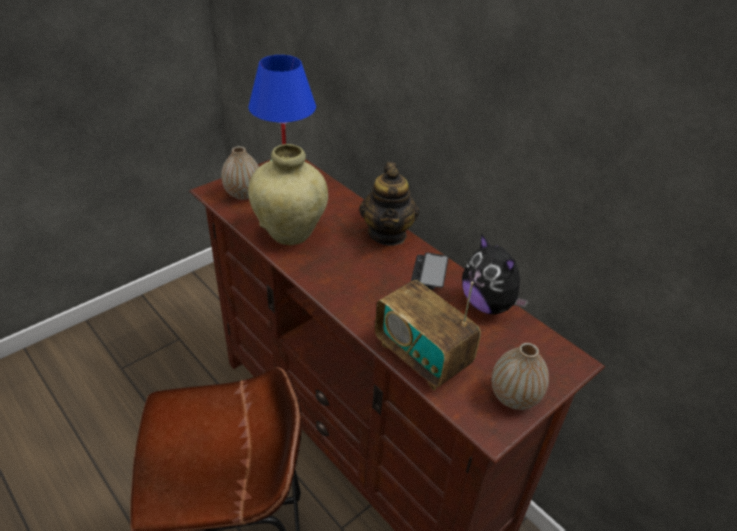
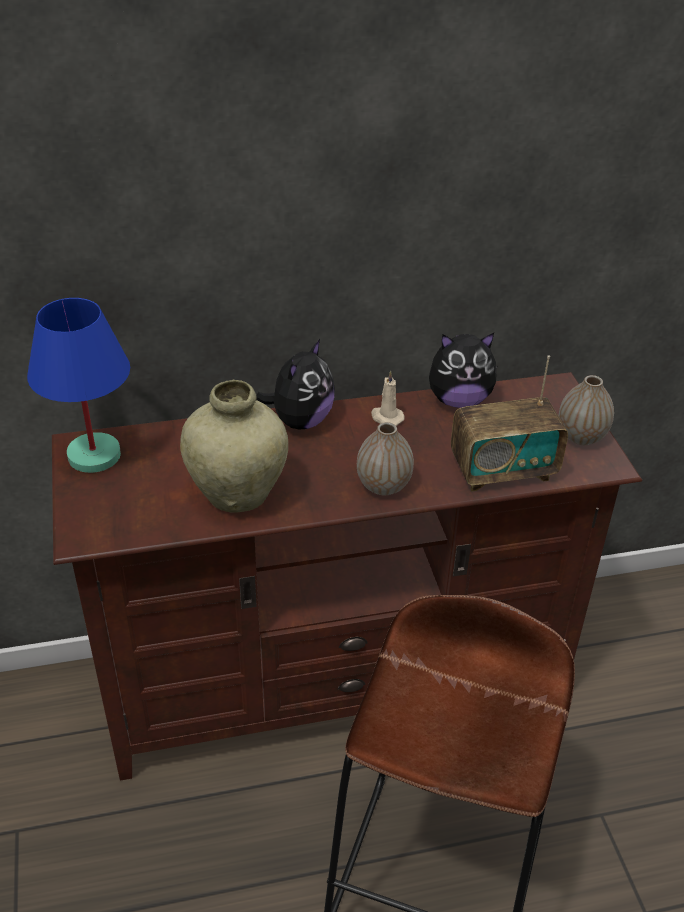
camera: 60 degrees left, 0 degrees up
vase [221,146,259,200] -> vase moved to [357,422,414,495]
teapot [359,162,419,246] -> plush toy [256,339,335,430]
phone [411,253,449,290] -> beige candle [371,370,404,426]

